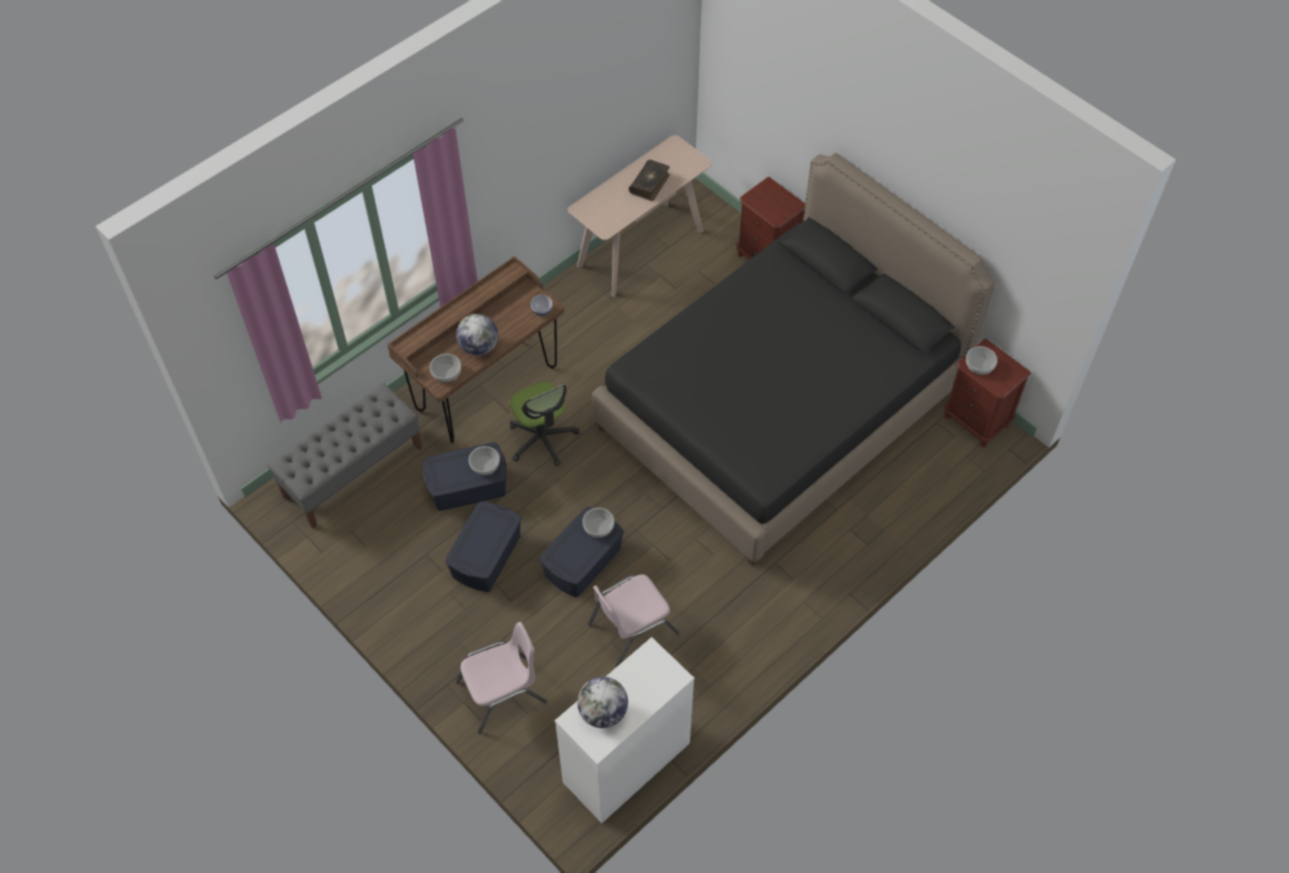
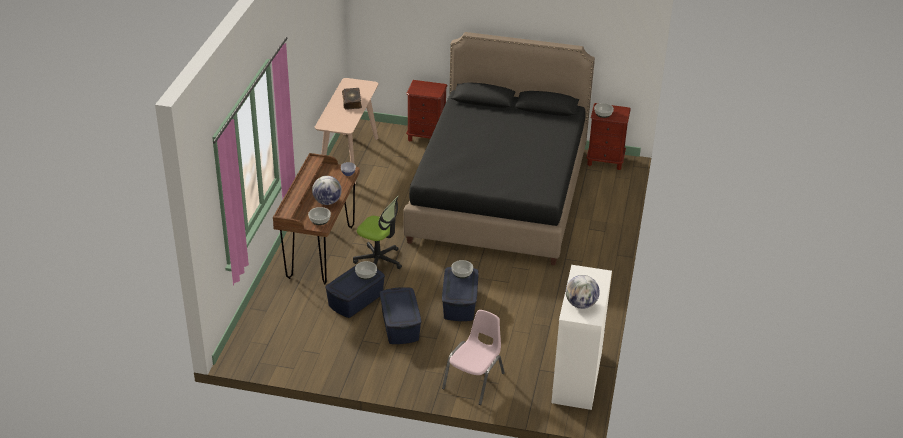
camera: 35 degrees left, 20 degrees down
grey bench [267,383,422,529] -> none
pink chair [588,574,679,667] -> none

